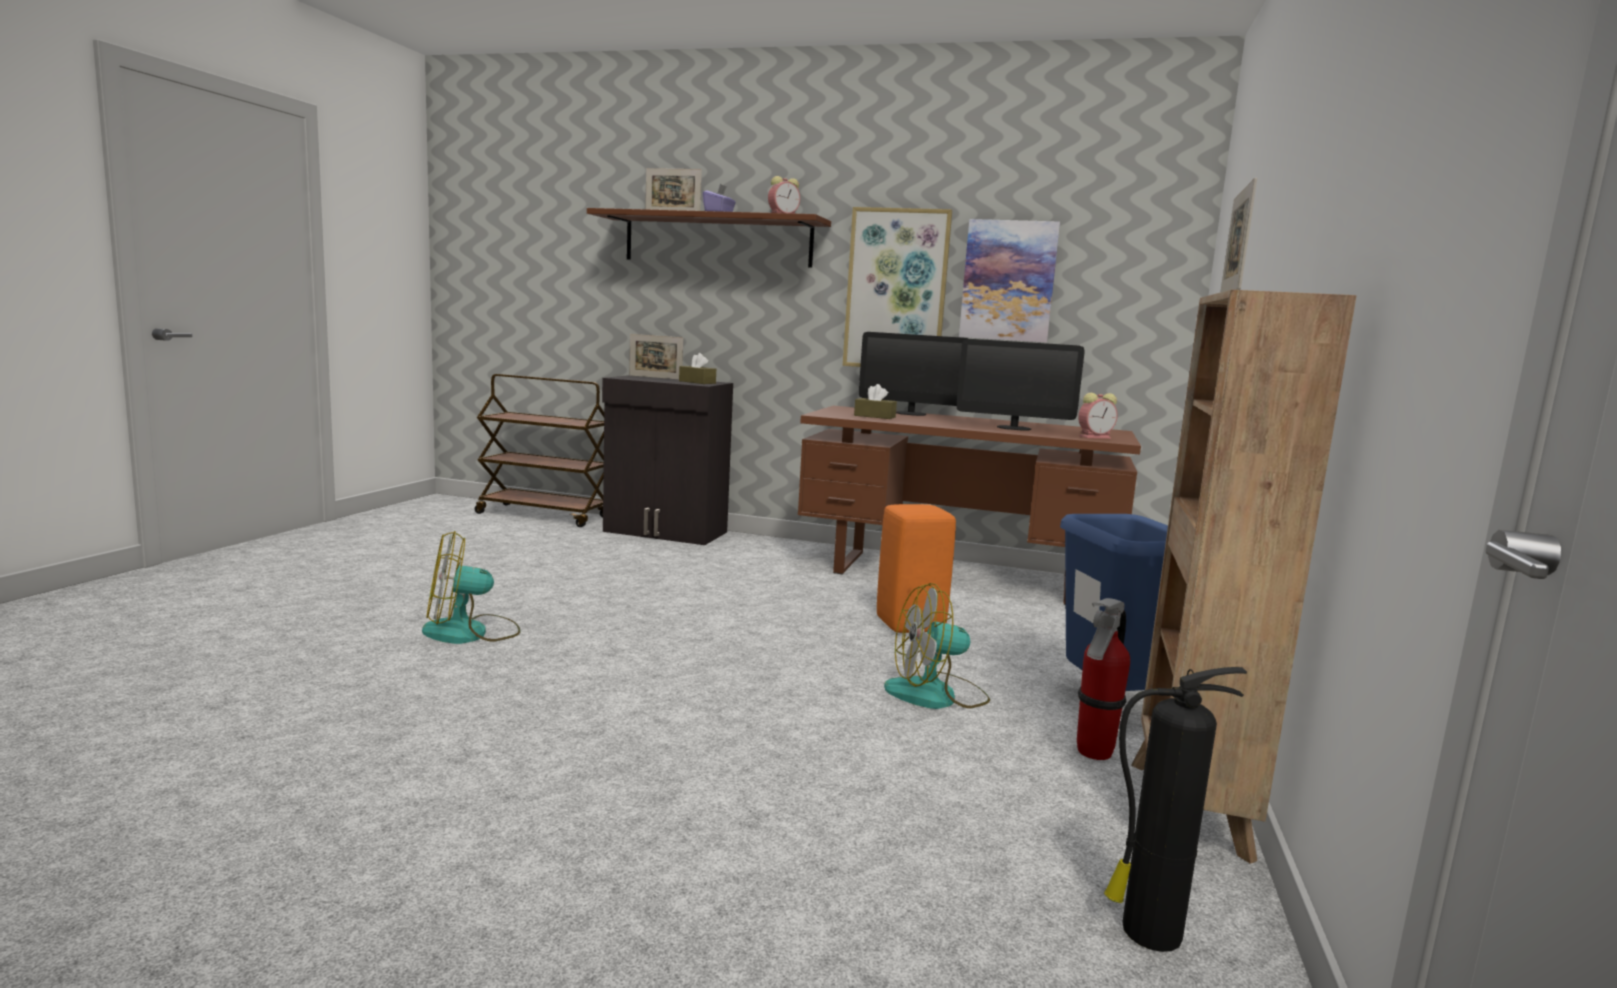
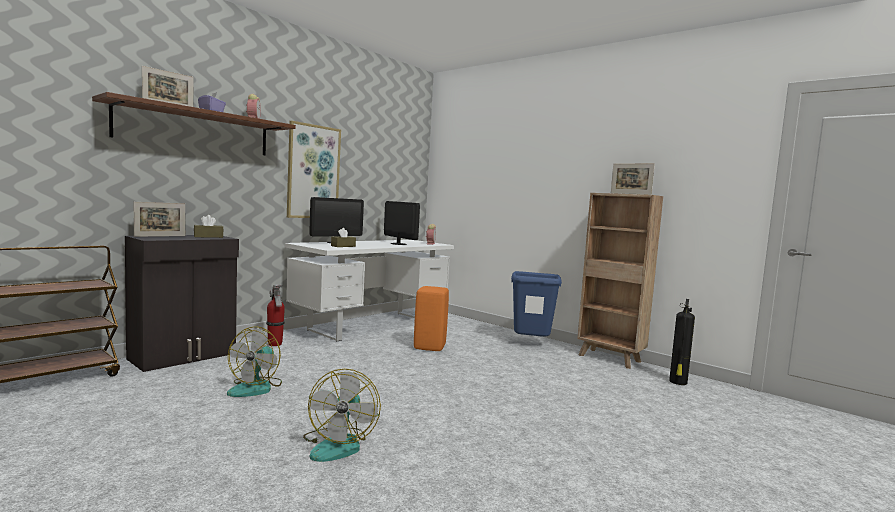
camera: 65 degrees left, 5 degrees down
brown desk [798,406,1141,605] -> white desk [285,240,454,341]
fan [884,583,990,709] -> fan moved to [227,326,282,397]
monitor [957,339,1085,431] -> monitor turned 75 degrees counterclockwise [384,201,420,245]
picture [959,219,1060,343] -> none
fire extinguisher [1077,598,1130,760] -> fire extinguisher moved to [266,284,285,346]

